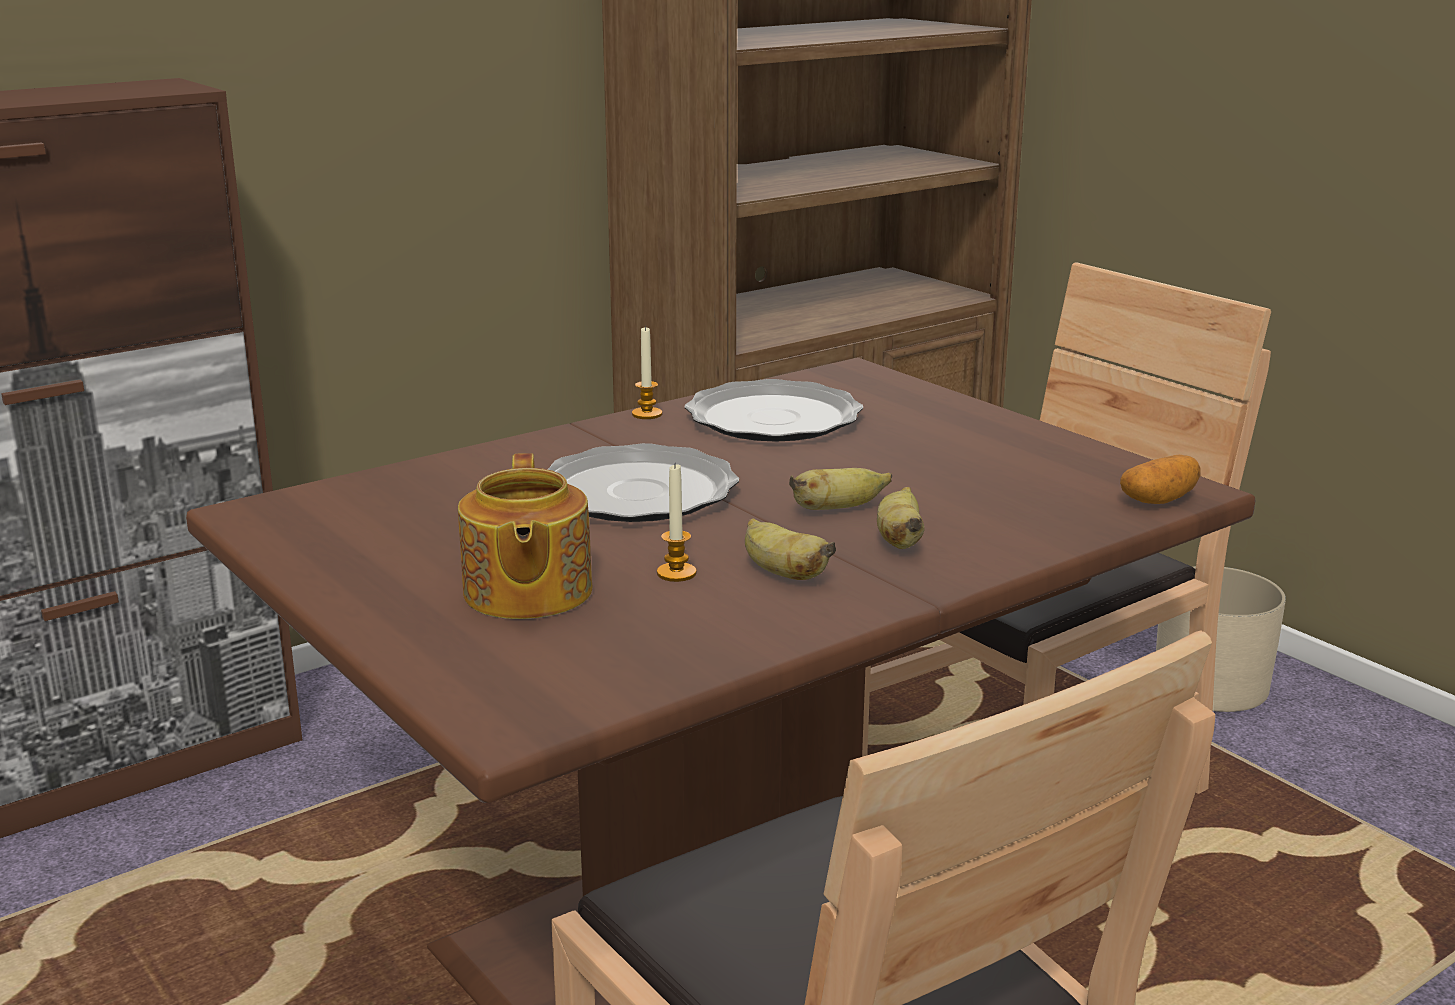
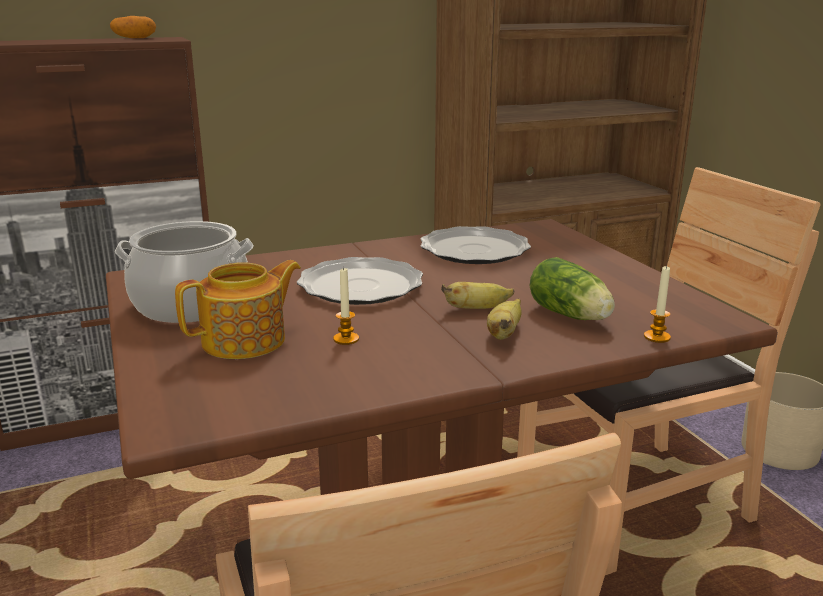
camera: 15 degrees right, 0 degrees up
teapot [458,453,593,619] -> teapot turned 135 degrees counterclockwise [175,260,301,359]
candle [632,326,662,419] -> candle moved to [644,265,671,343]
banana [745,518,836,580] -> none
potato [1120,455,1201,504] -> potato moved to [110,16,156,38]
none -> cooking pot [115,221,254,323]
none -> lettuce [530,257,615,320]

